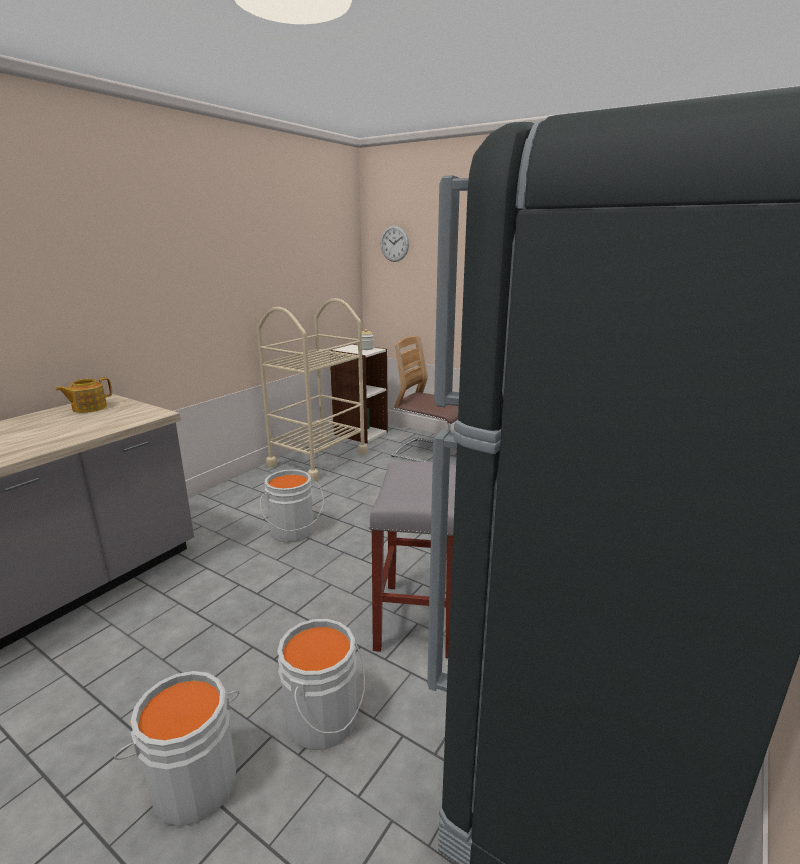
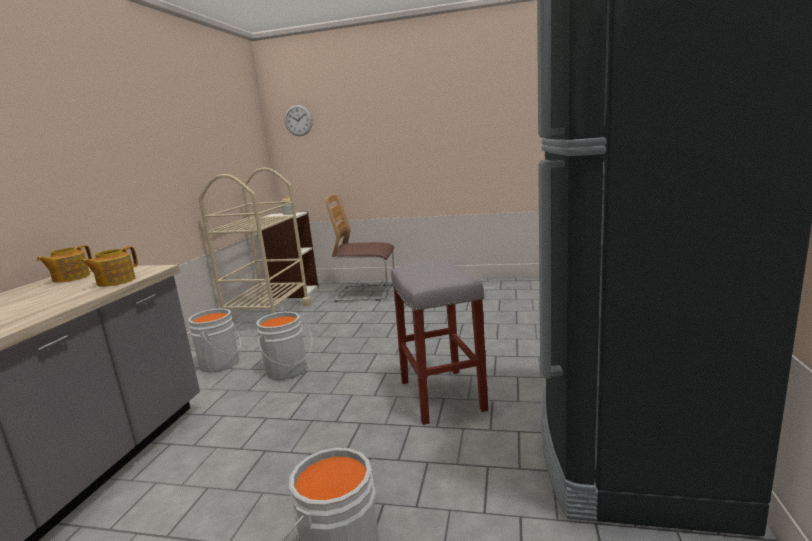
camera: 20 degrees left, 5 degrees down
grey bucket [277,619,365,750] -> grey bucket moved to [188,308,241,372]
none -> teapot [81,246,138,287]

